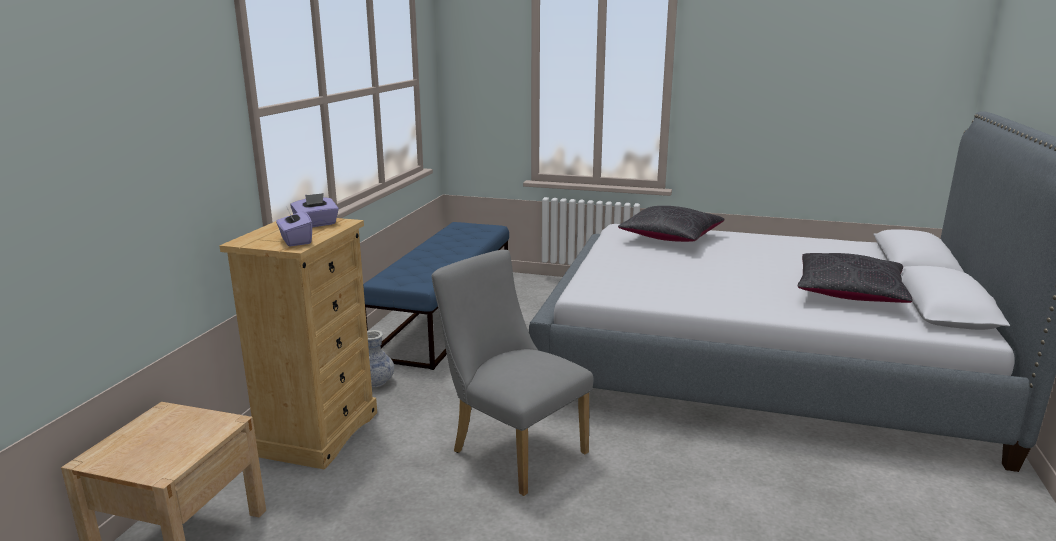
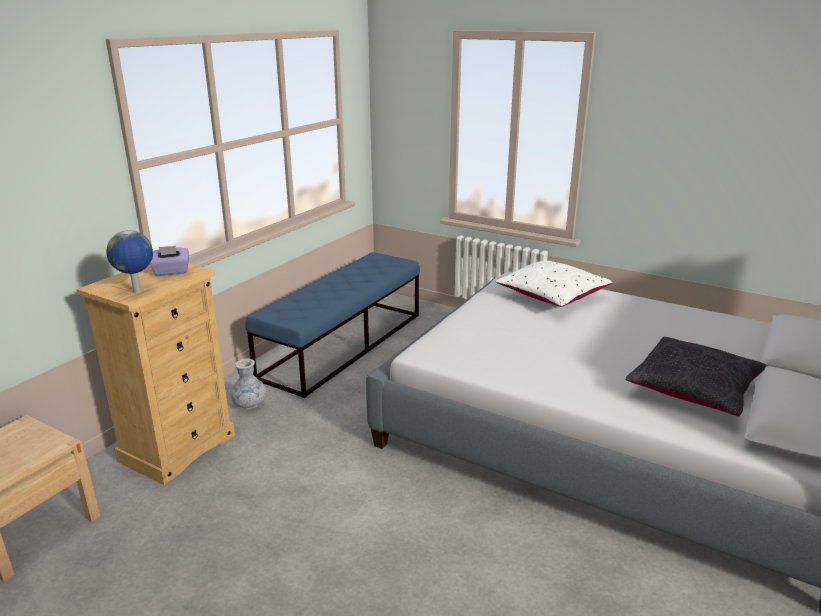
camera: 15 degrees right, 5 degrees up
purple tissue box [276,206,312,246] -> globe [106,230,153,292]
grey chair [431,250,593,496] -> none
black pillow [618,206,725,242] -> white pillow [495,261,612,307]

